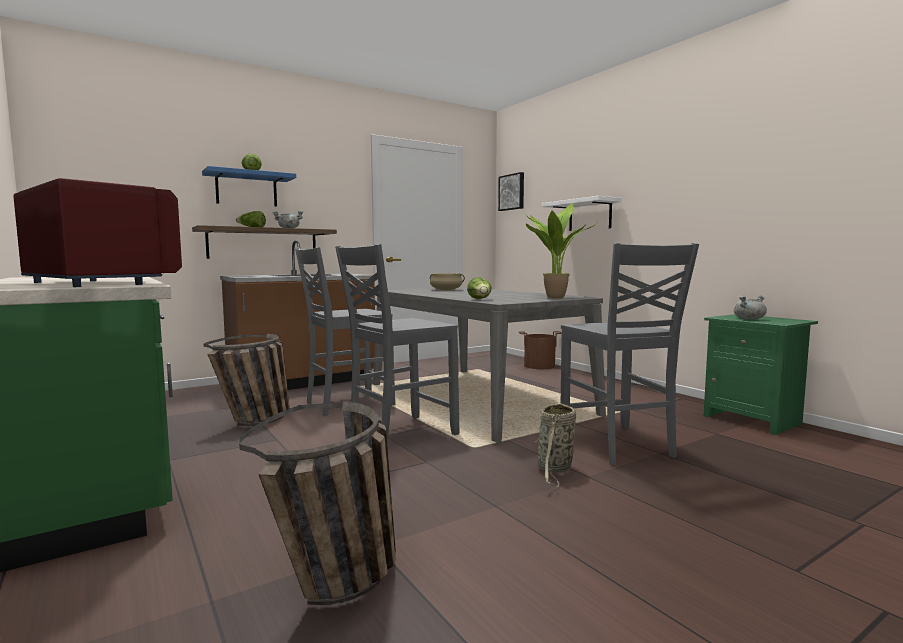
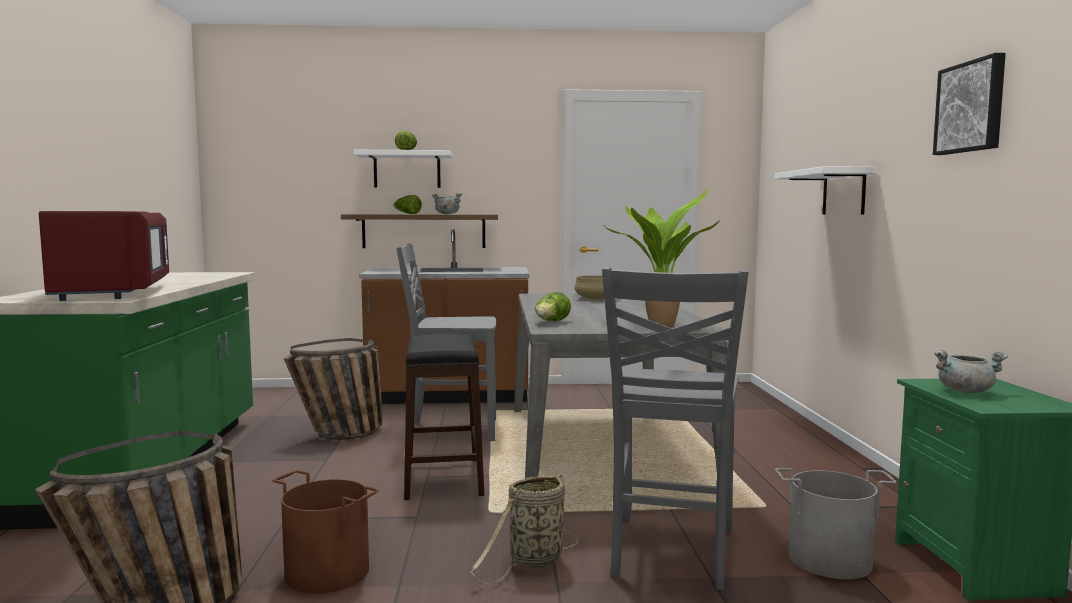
camera: 30 degrees right, 0 degrees up
blue shelf [202,166,296,207] -> white shelf [353,150,453,188]
grey chair [335,244,459,441] -> black stool [404,334,484,500]
picture [498,172,524,211] -> picture moved to [933,53,1006,155]
brown bucket [519,331,562,369] -> brown bucket moved to [273,470,379,594]
none -> grey bucket [775,468,897,579]

